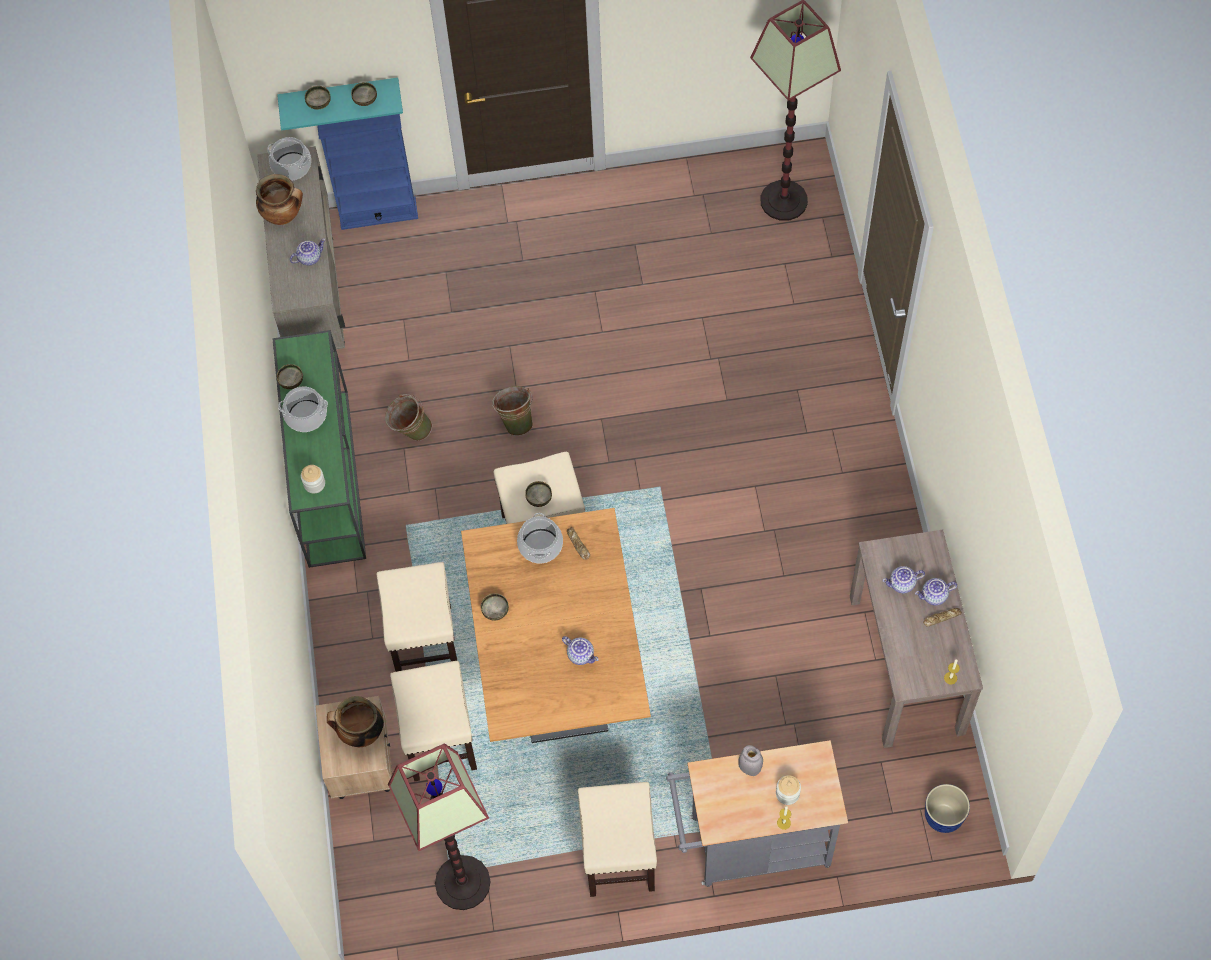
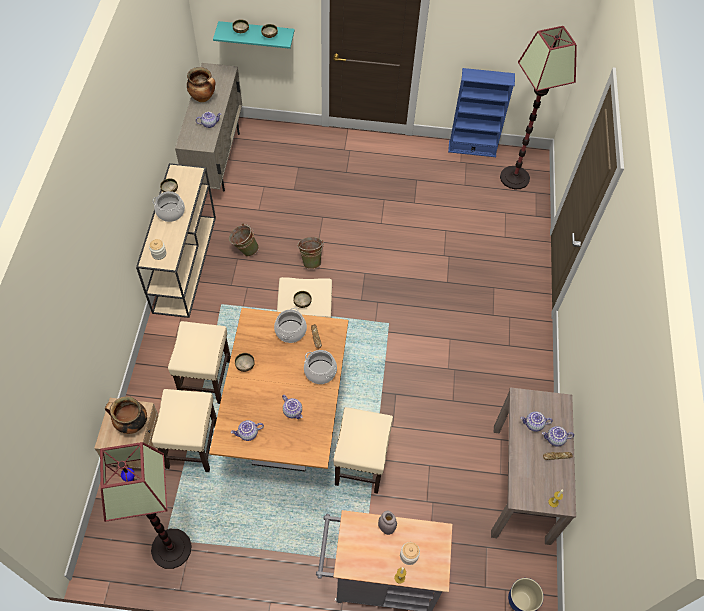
camera: 10 degrees right, 5 degrees down
cooking pot [267,137,311,181] -> cooking pot moved to [304,350,337,384]
green console table [272,330,366,568] -> beige console table [136,163,216,318]
blue bookcase [317,114,418,230] -> blue bookcase moved to [448,68,515,157]
beige stool [578,782,657,897] -> beige stool moved to [333,407,393,494]
none -> teapot [231,420,264,441]

